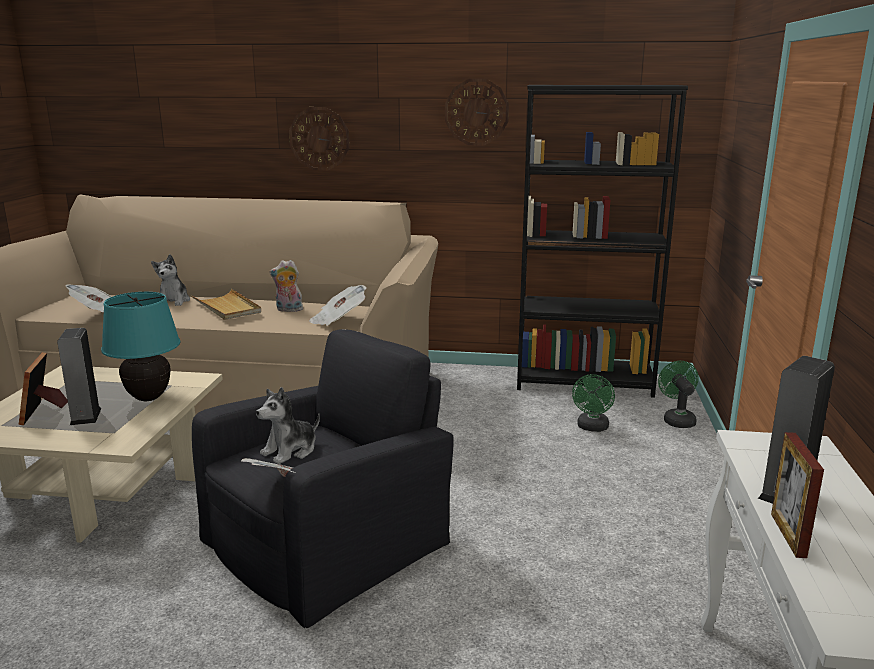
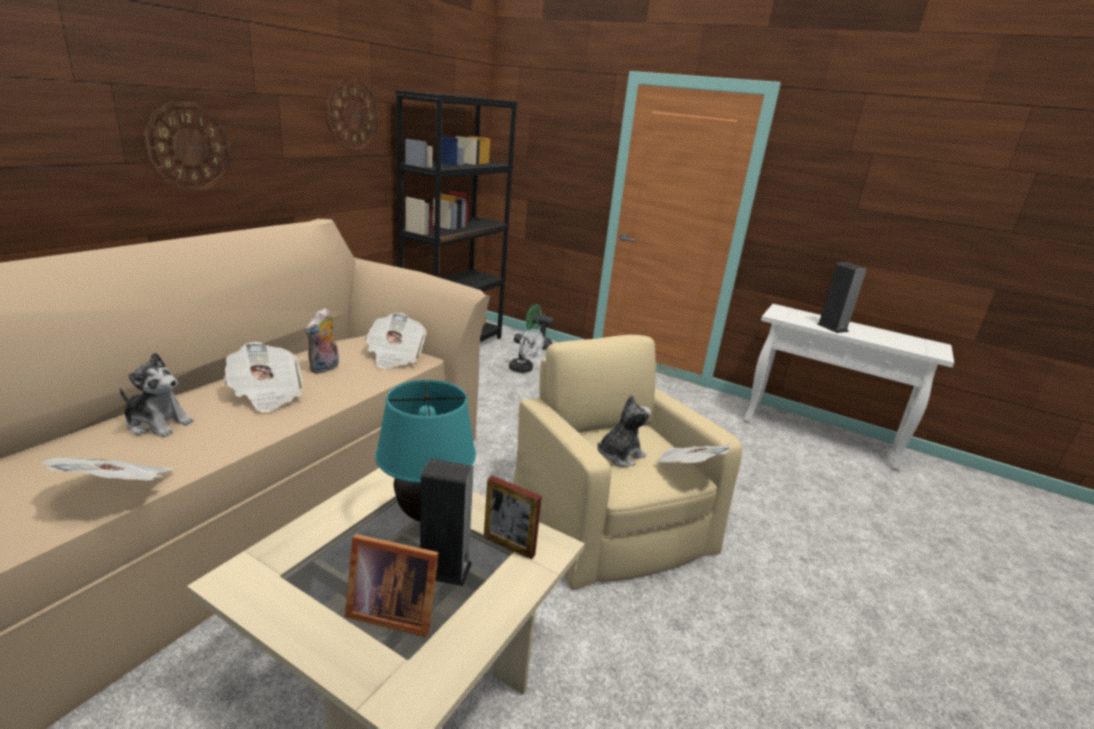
camera: 70 degrees left, 5 degrees up
beige tray [192,289,261,320] -> newspaper [224,342,303,413]
black armchair [192,329,454,628] -> beige armchair [513,335,742,590]
plush toy [256,387,320,464] -> plush toy turned 105 degrees counterclockwise [597,395,651,467]
green fan [572,374,615,432] -> white fan [509,329,544,373]
picture frame [771,432,824,558] -> picture frame moved to [484,476,542,560]

